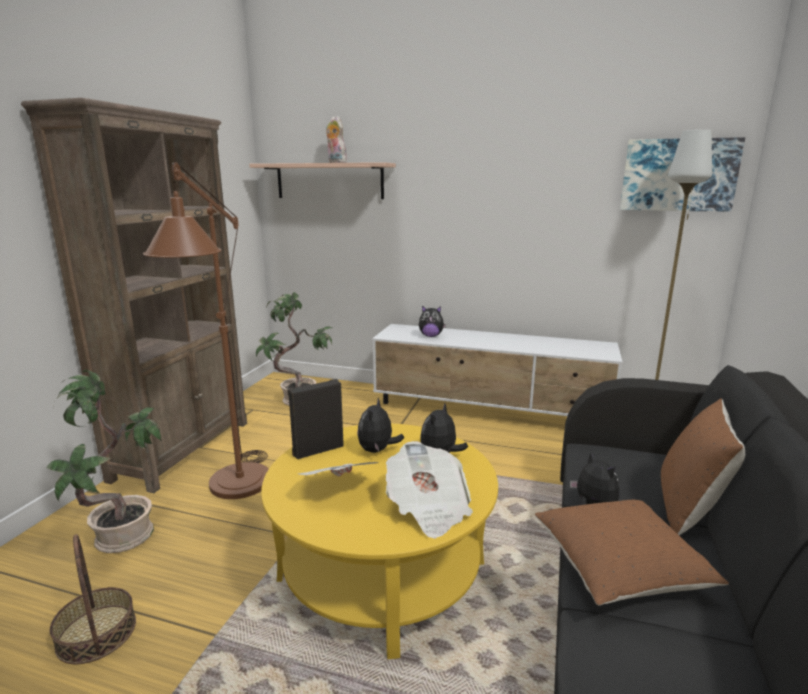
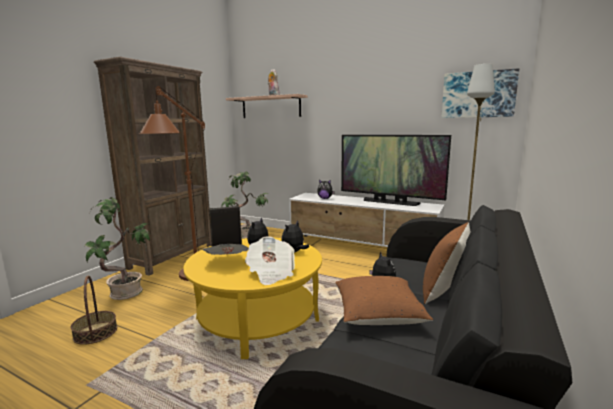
camera: 10 degrees right, 5 degrees down
none -> television [341,135,451,206]

